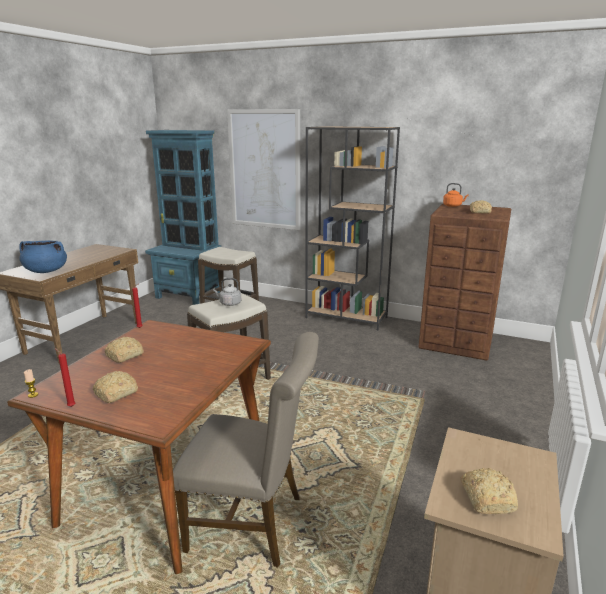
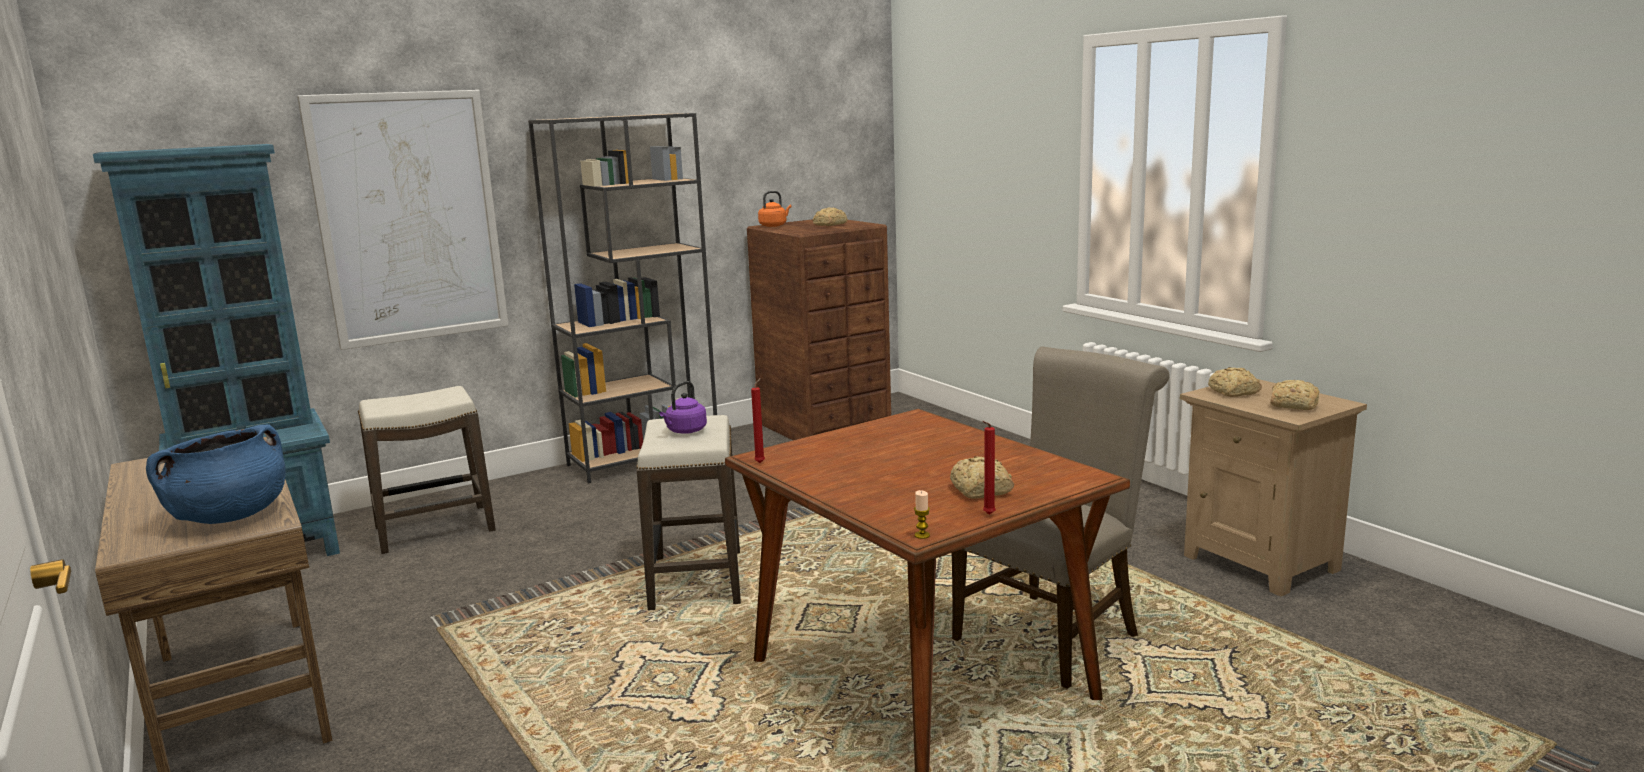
camera: 55 degrees left, 5 degrees down
bread [105,337,144,363] -> bread moved to [1208,367,1262,397]
grey kettle [213,278,241,306] -> purple kettle [659,381,707,434]

